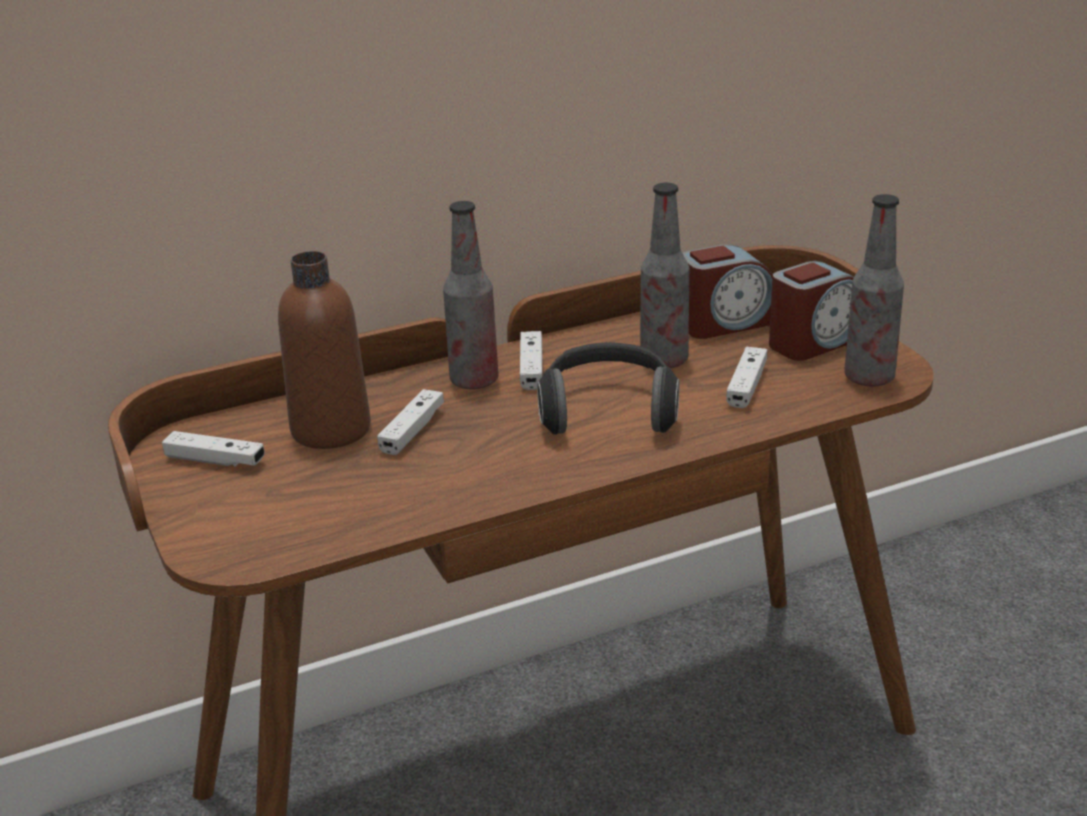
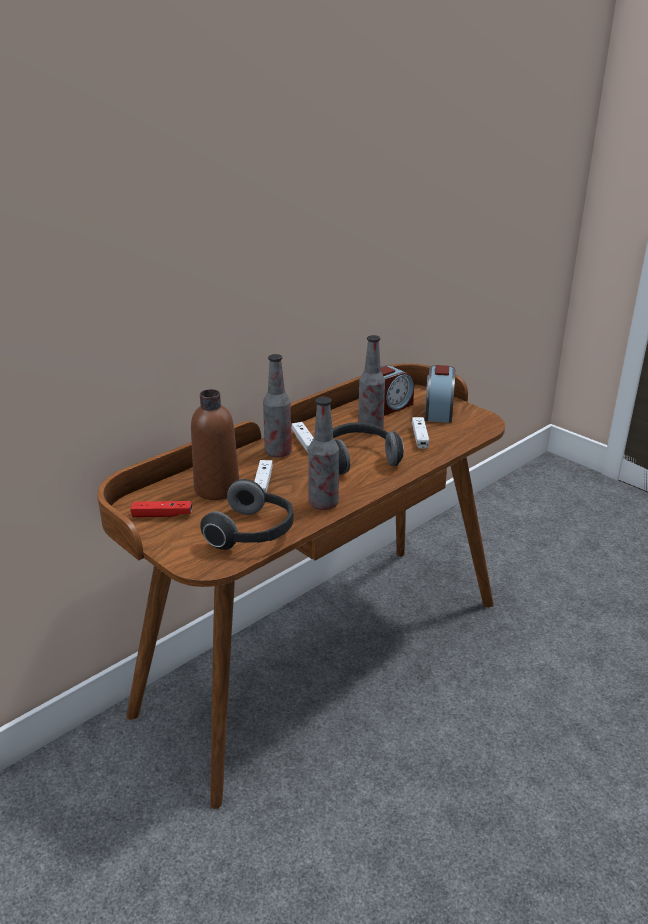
camera: 20 degrees left, 0 degrees up
white game controller [162,431,265,467] -> red game controller [130,501,192,517]
alarm clock [769,261,854,361] -> alarm clock turned 150 degrees clockwise [425,365,455,423]
bottle [844,194,904,387] -> bottle moved to [308,397,339,510]
none -> headphones [200,479,294,550]

